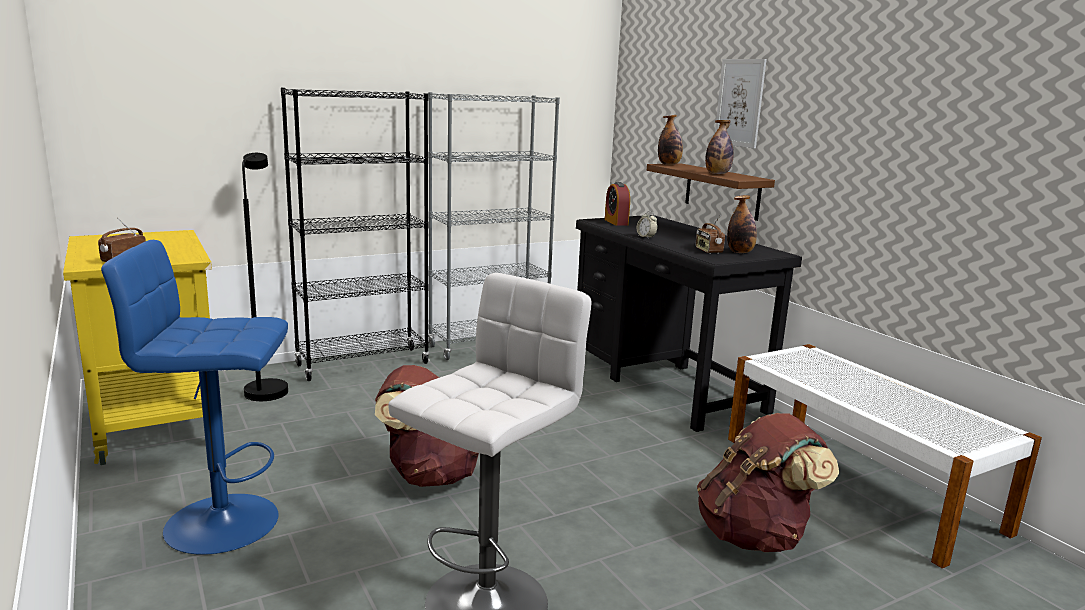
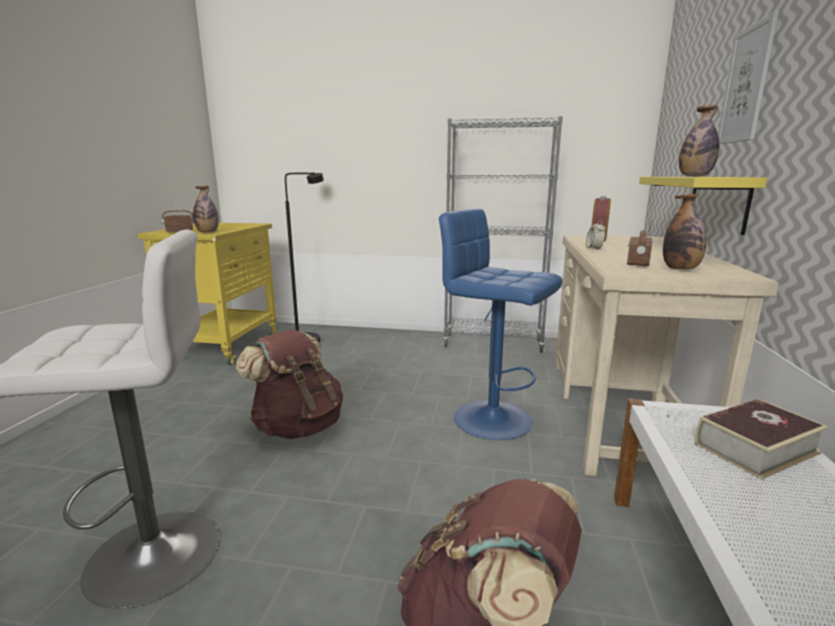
camera: 40 degrees right, 0 degrees up
blue stool [101,240,288,555] -> blue stool moved to [439,208,563,440]
black bookcase [281,88,430,381] -> none
black desk [576,215,802,432] -> beige desk [555,235,779,487]
brown shelf [647,163,775,221] -> yellow shelf [639,177,767,235]
bottle [658,115,683,165] -> bottle moved to [193,186,219,232]
none -> book [695,399,828,480]

